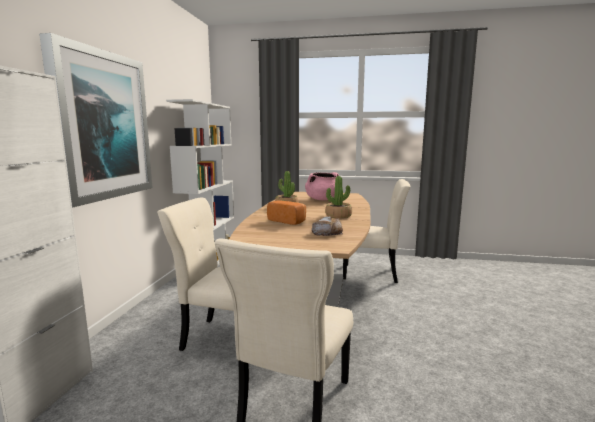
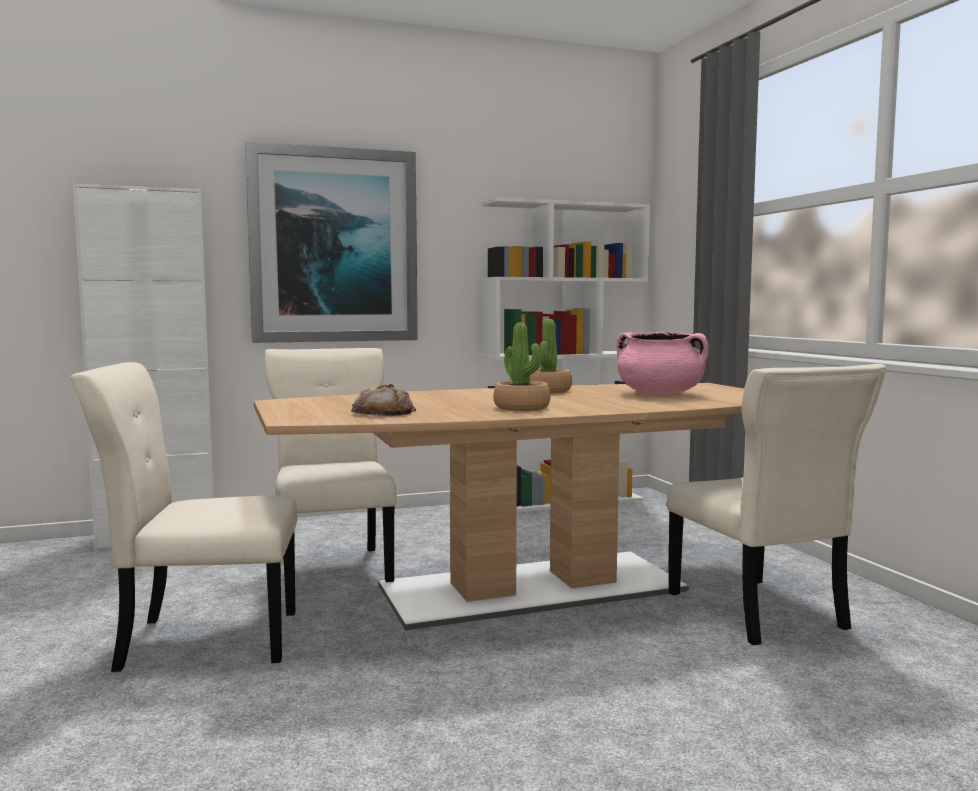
camera: 60 degrees right, 5 degrees down
bread [267,200,306,225] -> none

